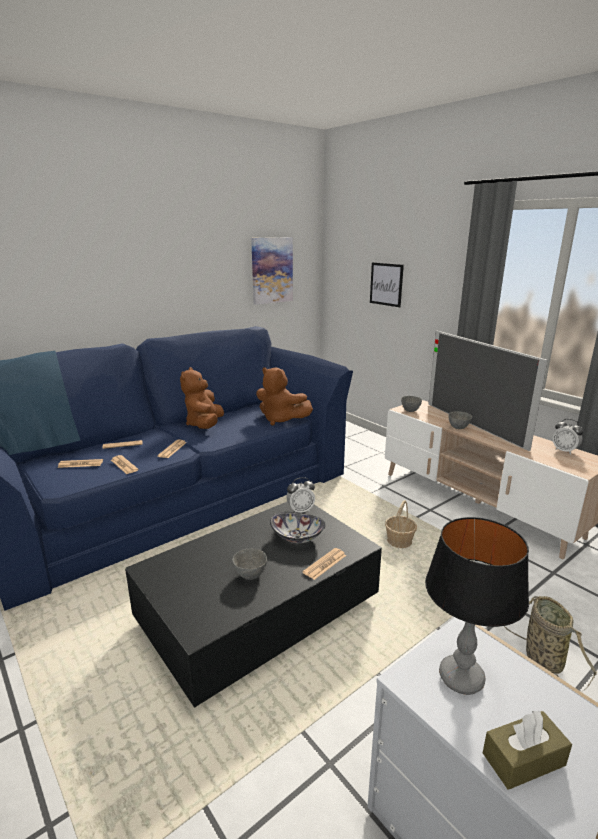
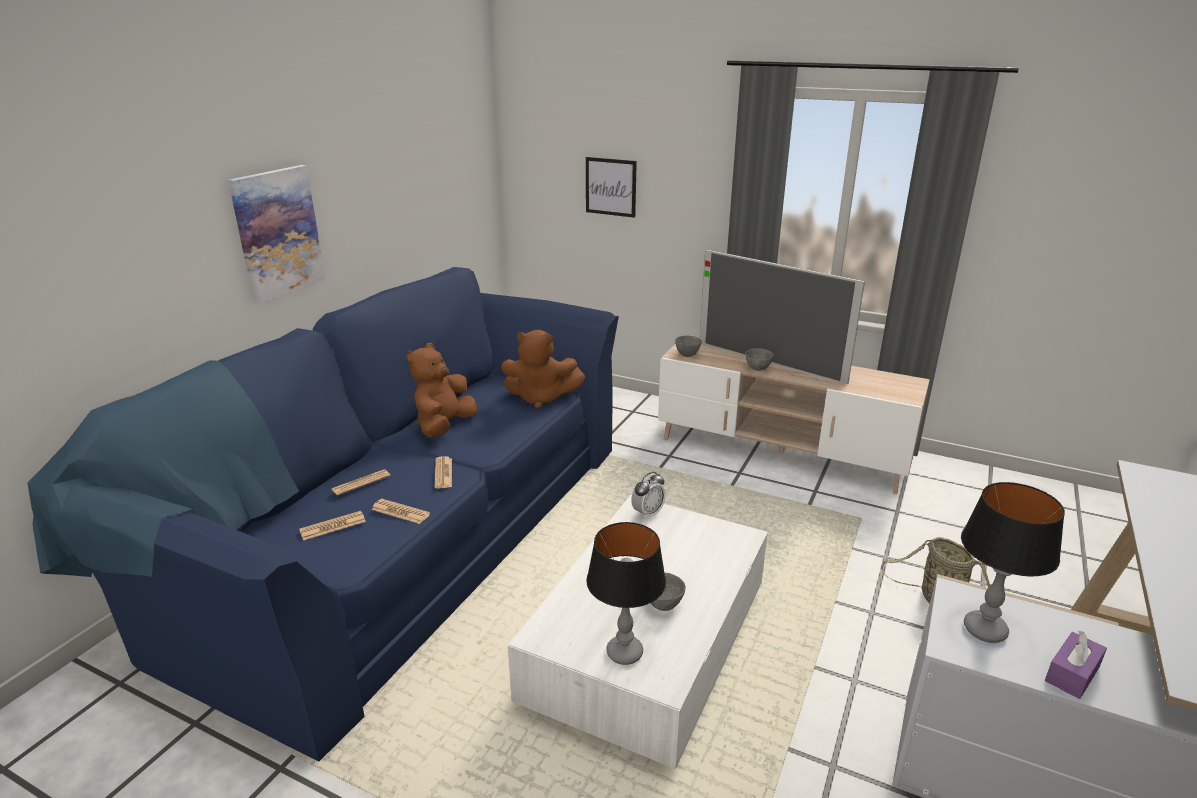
camera: 25 degrees left, 5 degrees up
black coffee table [125,502,382,708] -> white coffee table [508,495,768,769]
brown plush toy [180,367,224,429] -> brown plush toy turned 45 degrees clockwise [407,343,477,438]
picture [251,237,293,305] -> picture moved to [228,165,325,304]
bowl [270,512,326,543] -> none
newspaper [303,548,346,580] -> none
basket [385,500,417,548] -> none
brown tissue box [483,711,572,790] -> purple tissue box [1045,631,1107,699]
alarm clock [553,419,584,455] -> none
none -> table lamp [586,522,666,665]

